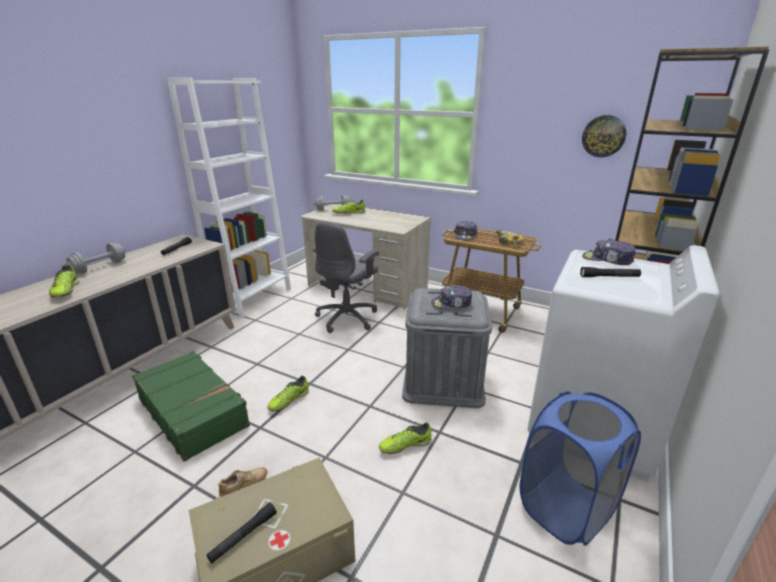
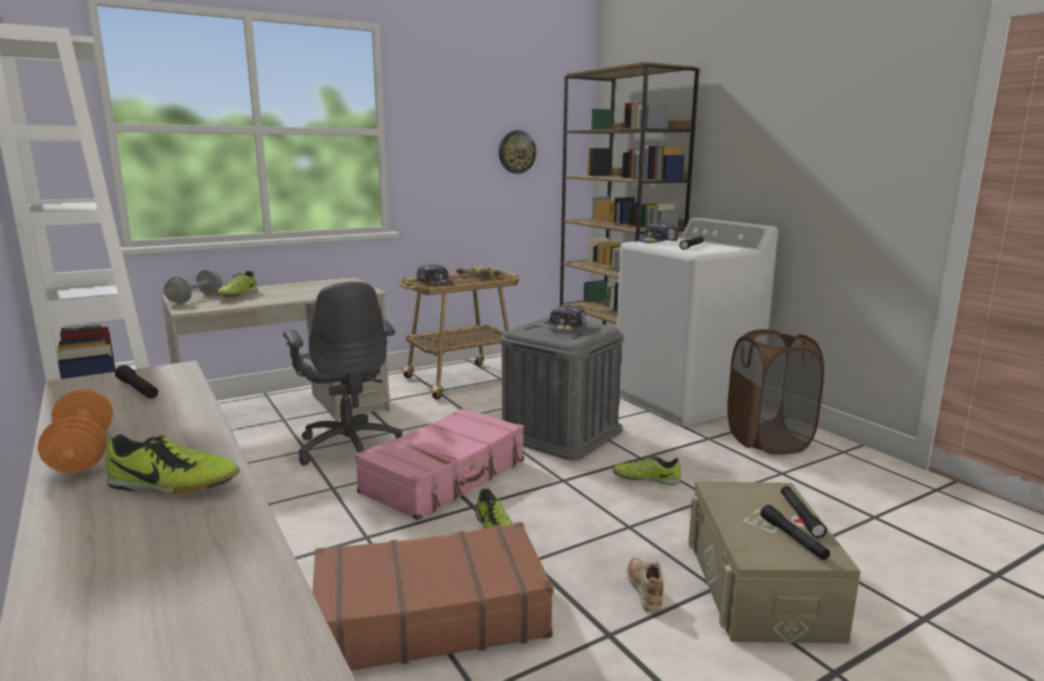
camera: 60 degrees left, 10 degrees down
grey dumbbell [66,243,126,274] -> orange dumbbell [38,389,113,473]
green suitcase [132,351,250,462] -> brown suitcase [312,522,553,671]
shoe [379,422,432,454] -> shoe turned 90 degrees clockwise [613,456,681,485]
blue laundry basket [519,391,641,546] -> brown laundry basket [727,329,824,455]
none -> pink suitcase [355,408,524,520]
none -> black flashlight [781,486,827,538]

